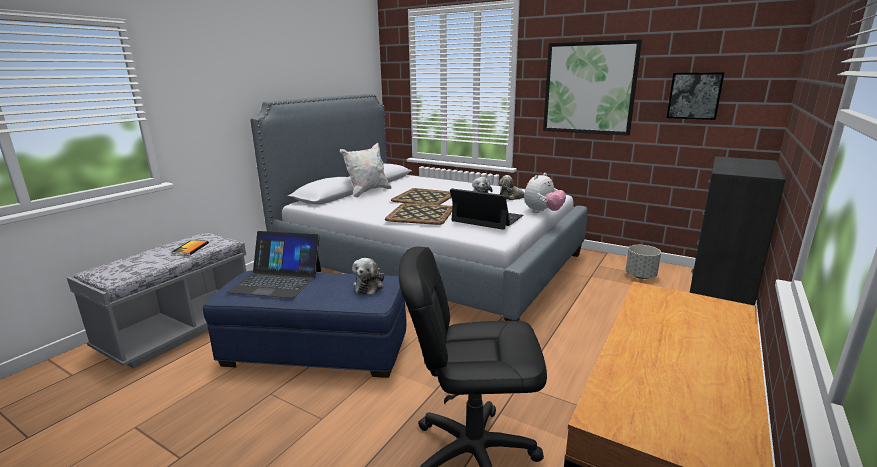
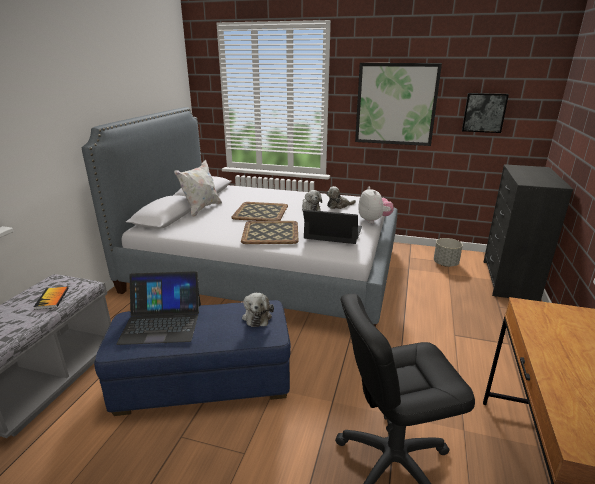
camera: 15 degrees left, 5 degrees up
plush toy [524,173,566,213] -> plush toy turned 45 degrees counterclockwise [358,187,394,223]

